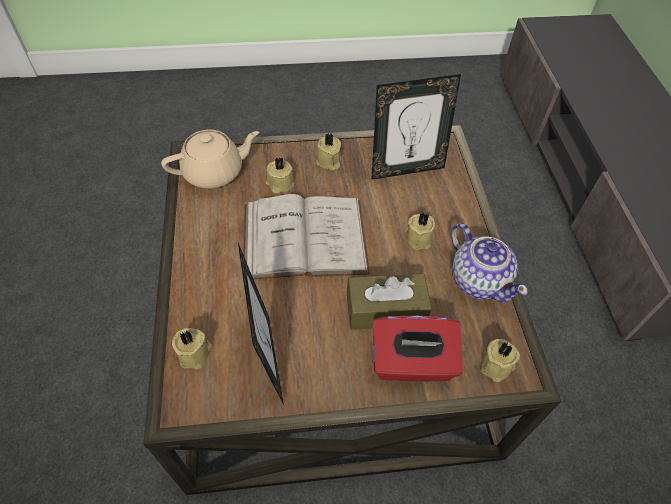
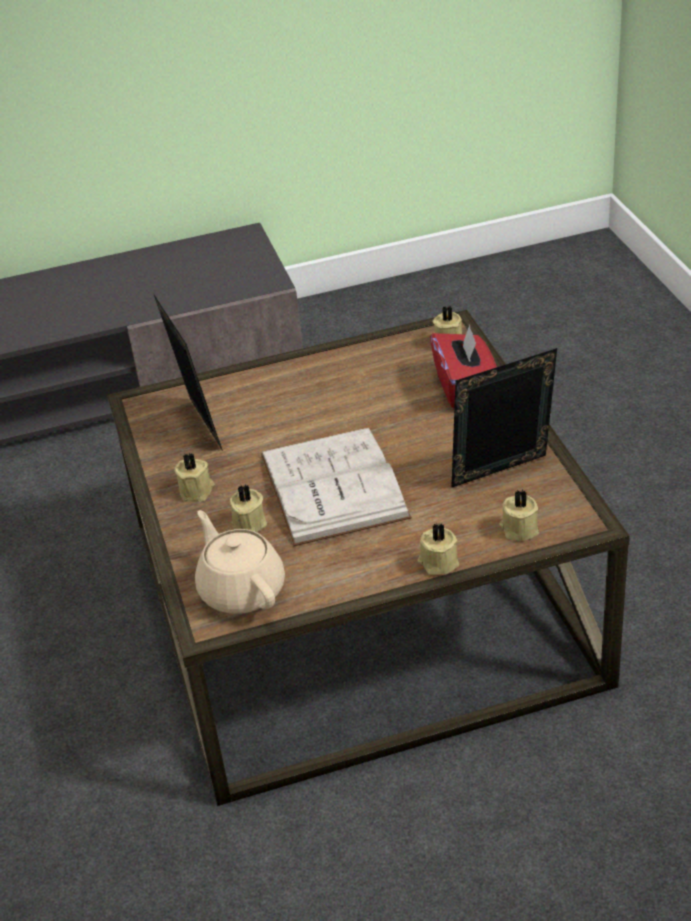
camera: 95 degrees left, 15 degrees down
brown tissue box [347,274,432,330] -> none
beige candle [407,213,435,250] -> beige candle moved to [418,523,459,575]
teapot [451,223,528,303] -> none

